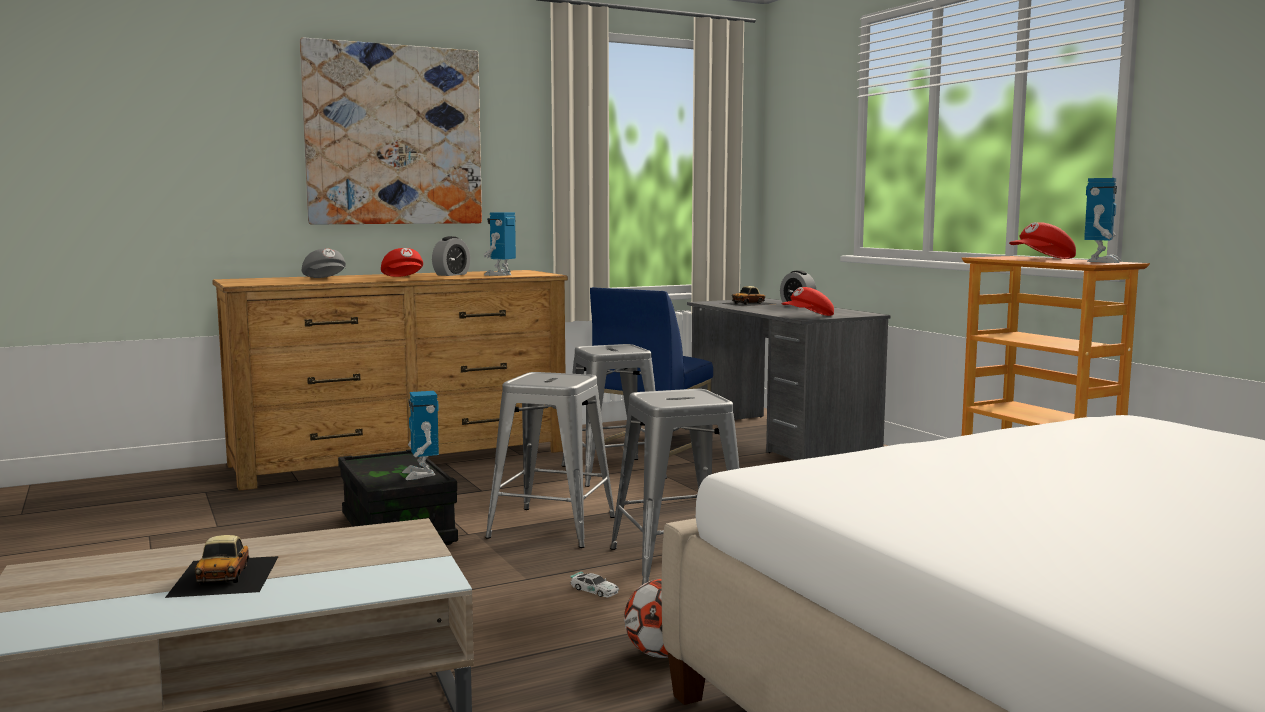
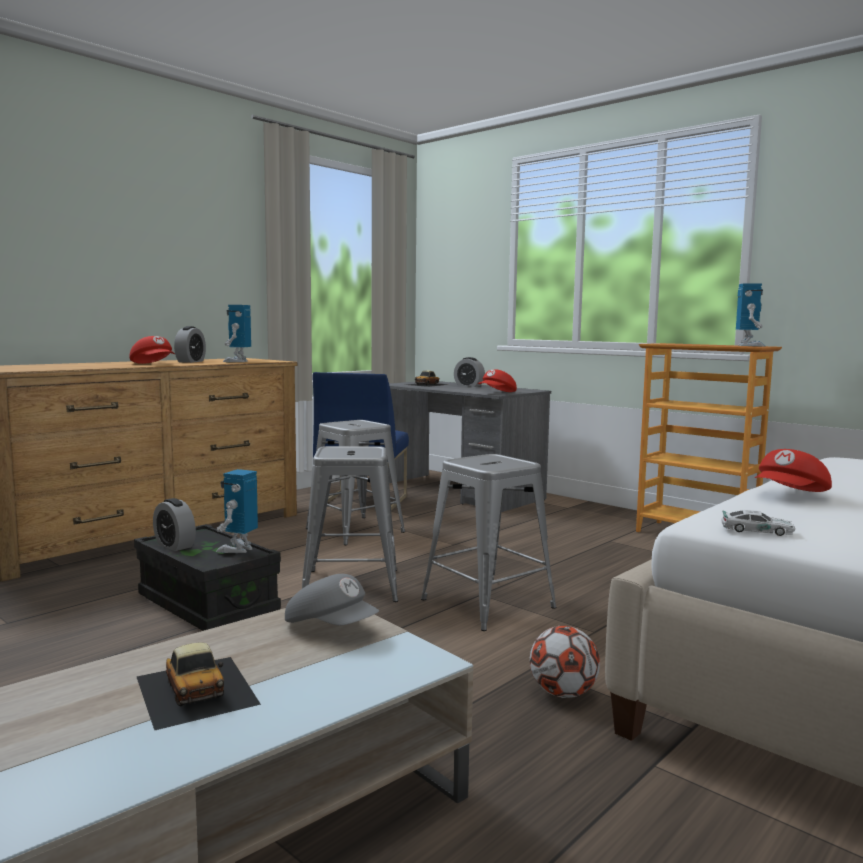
camera: 20 degrees left, 0 degrees up
picture [300,38,482,224] -> none
grey cap [302,249,346,278] -> grey cap moved to [285,574,379,625]
toy robot [402,391,439,480] -> toy robot turned 60 degrees clockwise [216,469,258,553]
toy car [570,571,619,597] -> toy car moved to [721,510,795,536]
red cap [1009,222,1076,259] -> red cap moved to [755,449,832,492]
none -> alarm clock [153,498,196,551]

